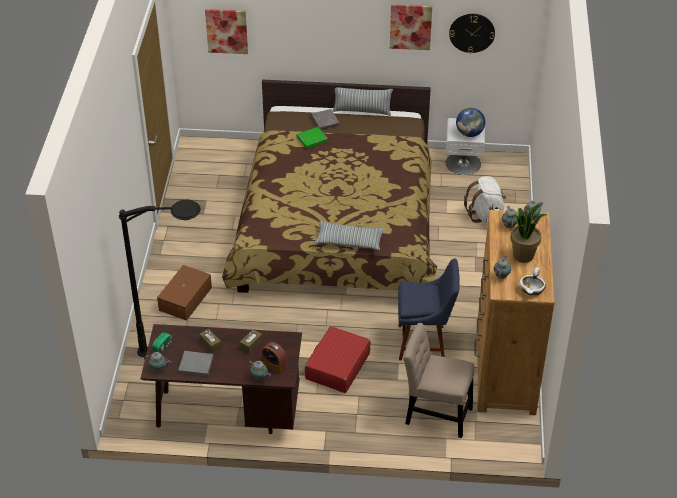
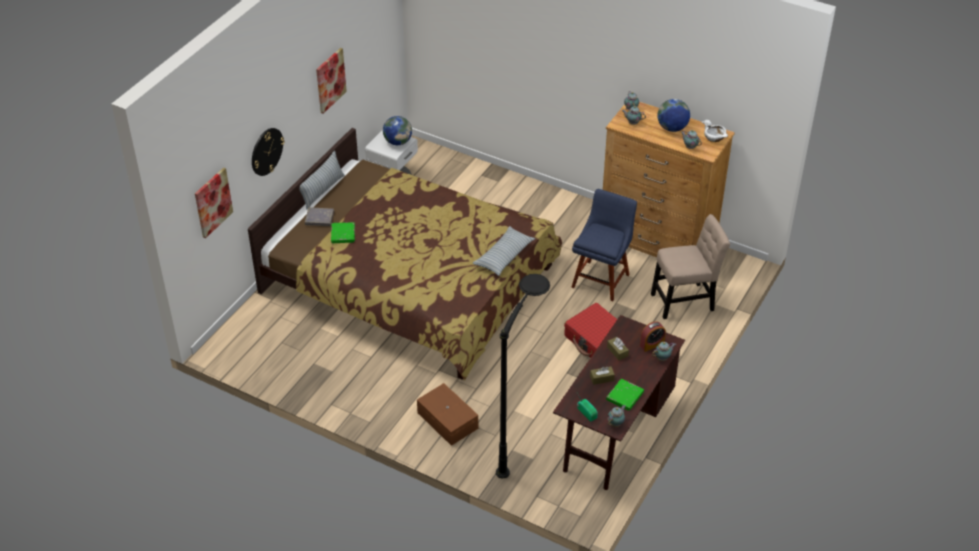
camera: 65 degrees left, 0 degrees up
grey book [178,351,214,376] -> green book [606,379,644,411]
beige chair [403,323,475,438] -> beige chair turned 150 degrees counterclockwise [651,214,730,319]
wall clock [449,14,495,53] -> wall clock moved to [252,128,284,176]
white backpack [464,176,506,225] -> none
potted plant [511,203,547,263] -> globe [657,99,690,132]

